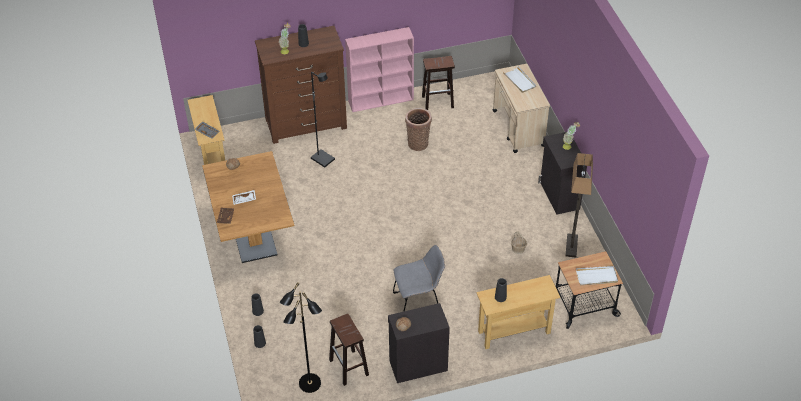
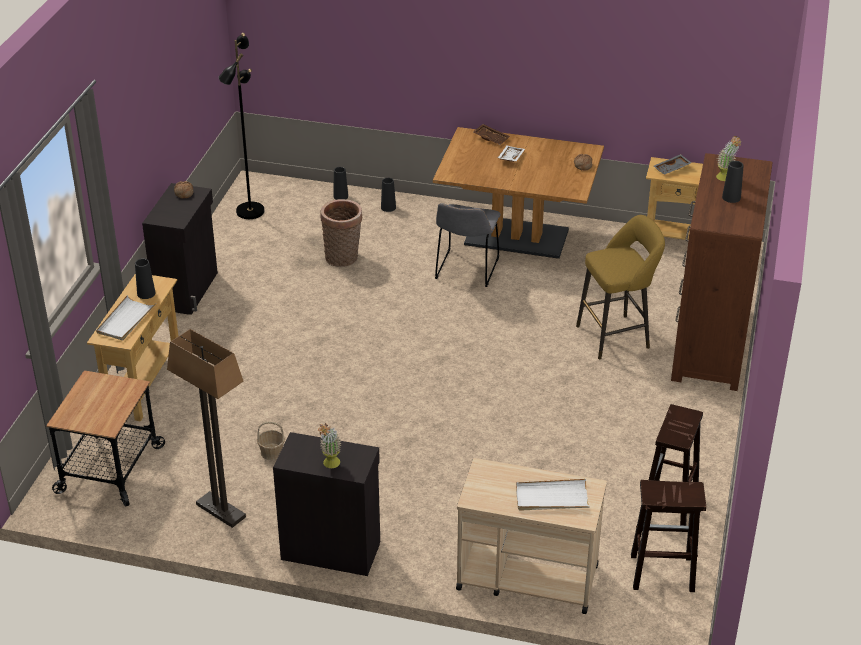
camera: 120 degrees right, 10 degrees down
black floor lamp [311,72,335,168] -> yellow stool [576,215,665,359]
brown stool [329,313,369,386] -> brown stool moved to [631,480,706,592]
pink bookcase [345,27,414,112] -> none
grey chair [393,245,445,312] -> grey chair moved to [435,203,501,287]
basket [405,108,432,151] -> basket moved to [320,199,362,267]
white tray [576,266,618,285] -> white tray moved to [96,295,156,341]

